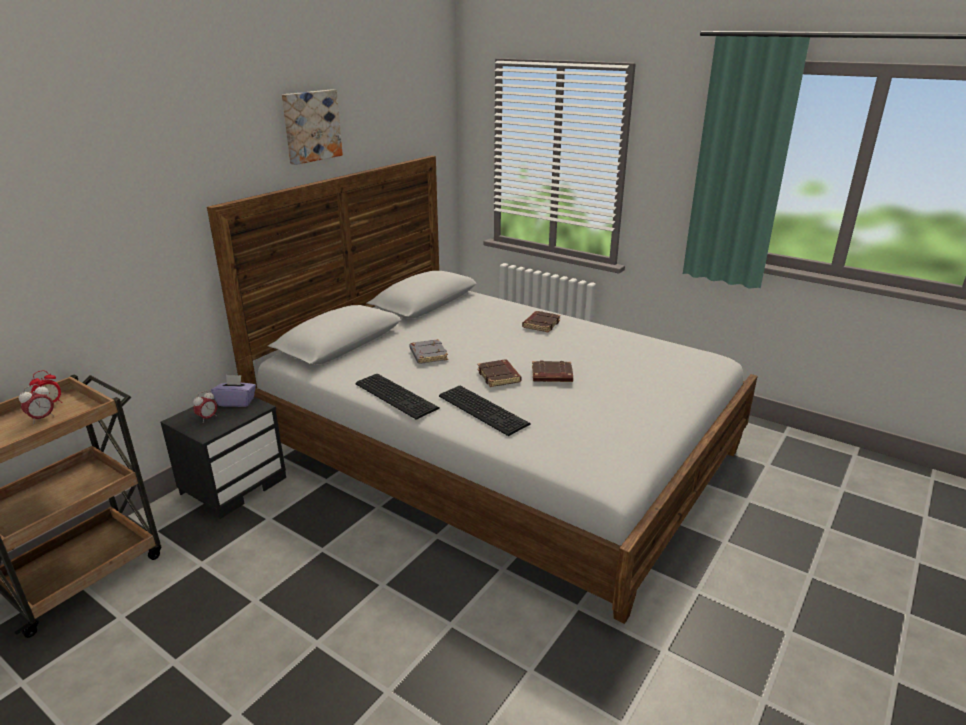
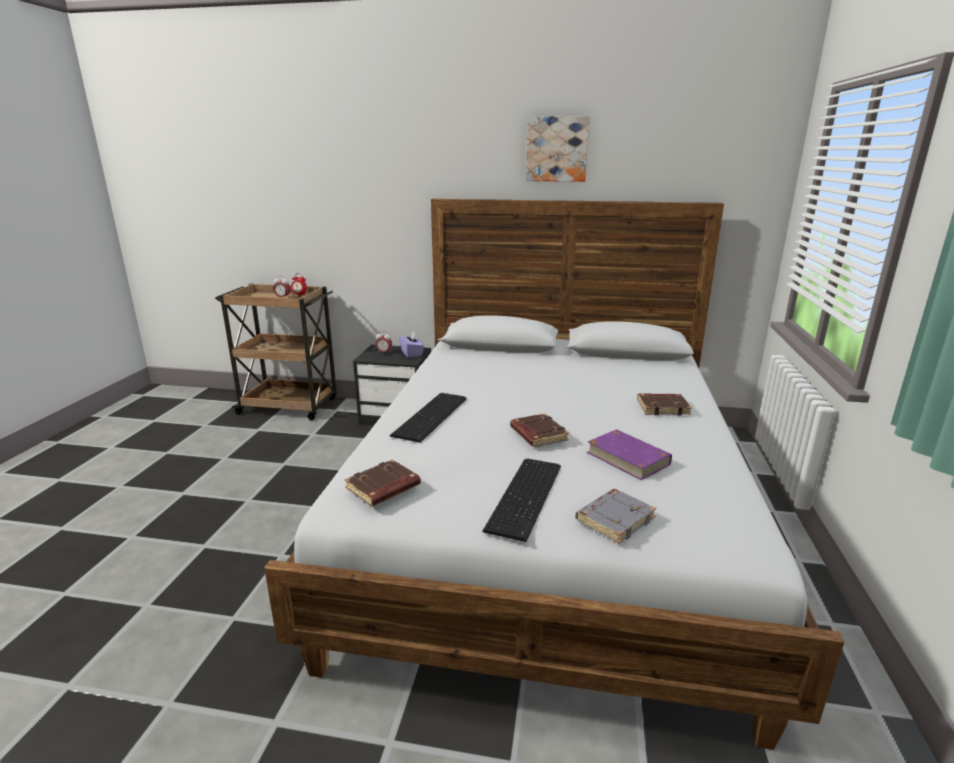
camera: 65 degrees right, 5 degrees down
keyboard [355,374,440,420] -> keyboard moved to [483,459,561,542]
grey book [409,339,448,364] -> grey book moved to [575,489,656,544]
brown book [477,360,522,387] -> brown book moved to [345,459,421,506]
none -> purple book [587,429,672,480]

